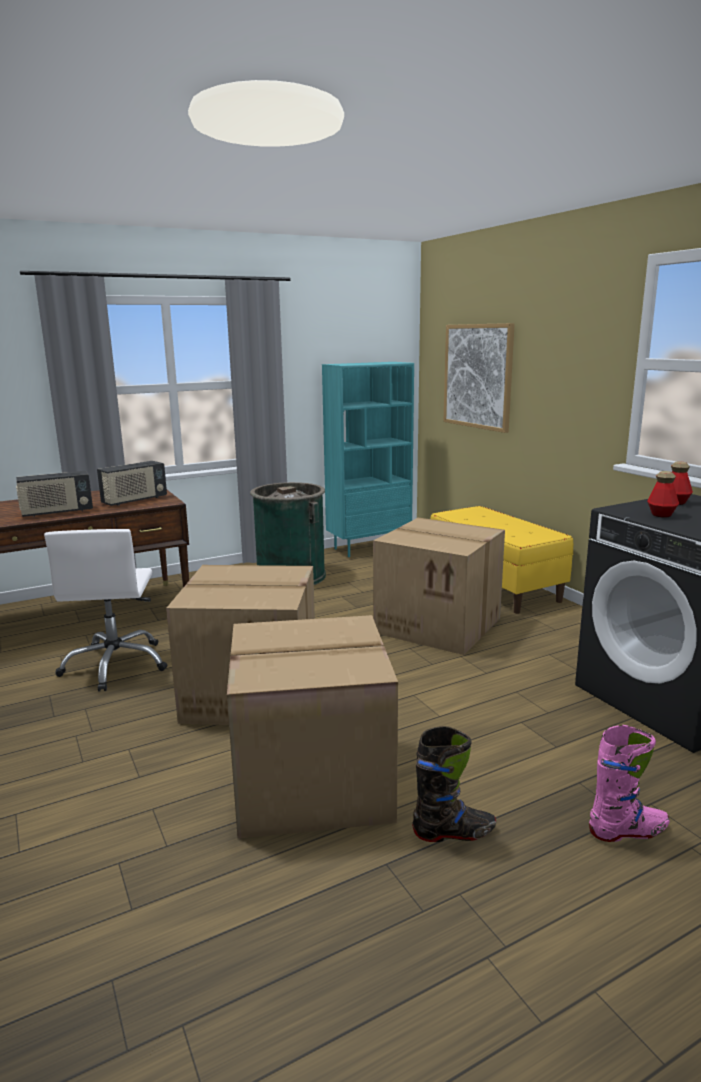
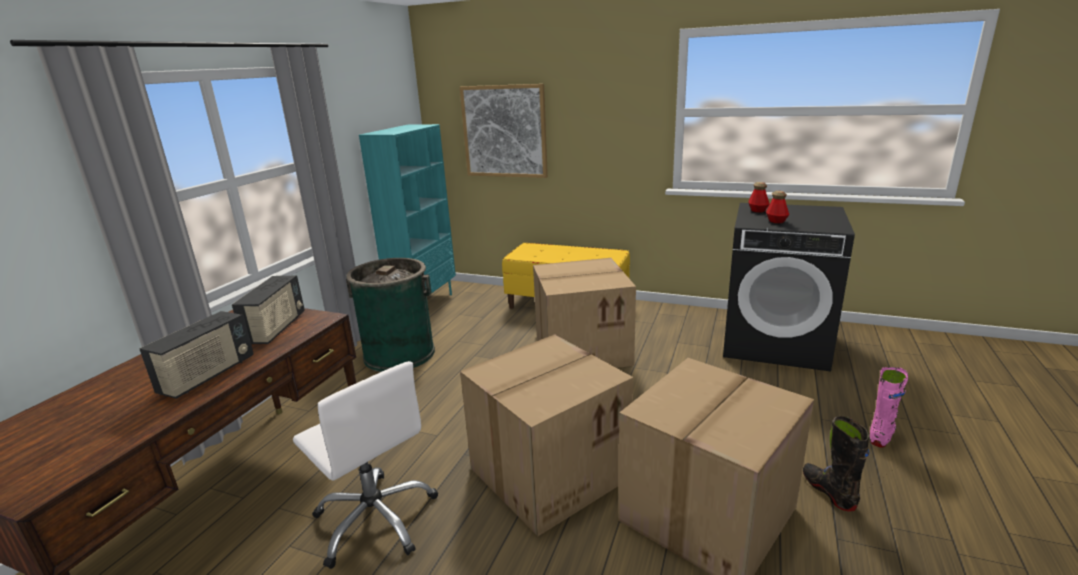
camera: 40 degrees left, 5 degrees up
black boot [412,726,496,842] -> black boot turned 60 degrees counterclockwise [803,416,869,512]

